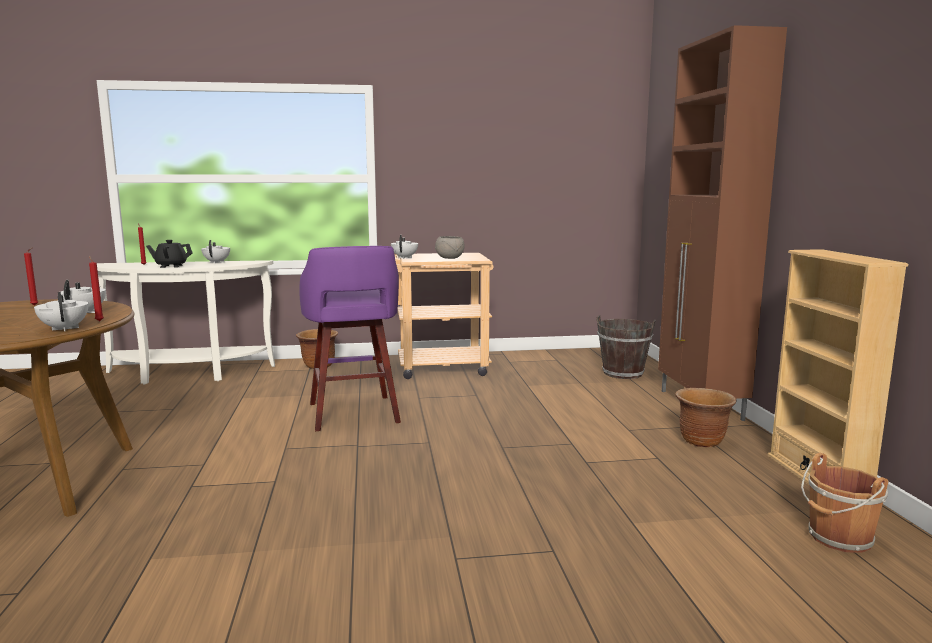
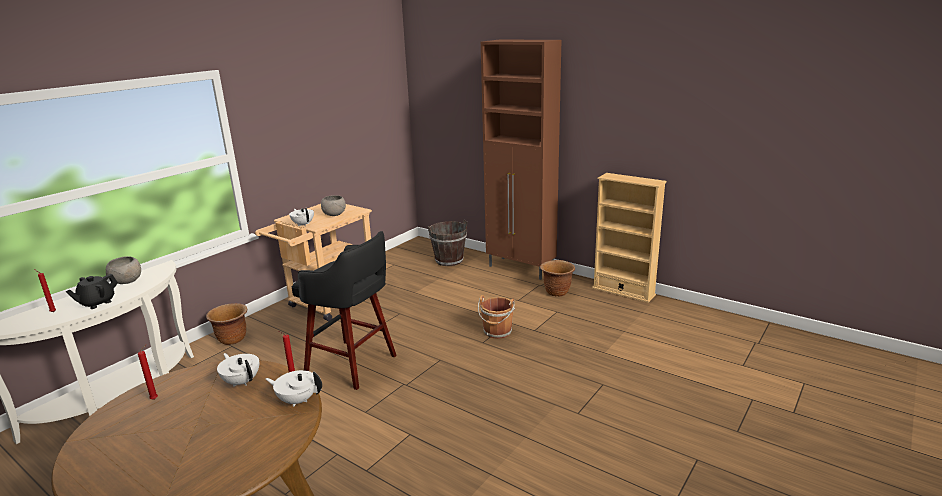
camera: 45 degrees left, 10 degrees up
white teapot [201,240,230,263] -> grey bowl [106,256,141,284]
purple stool [299,246,401,431] -> black stool [292,231,397,390]
brown bucket [801,453,889,553] -> brown bucket moved to [478,295,515,339]

